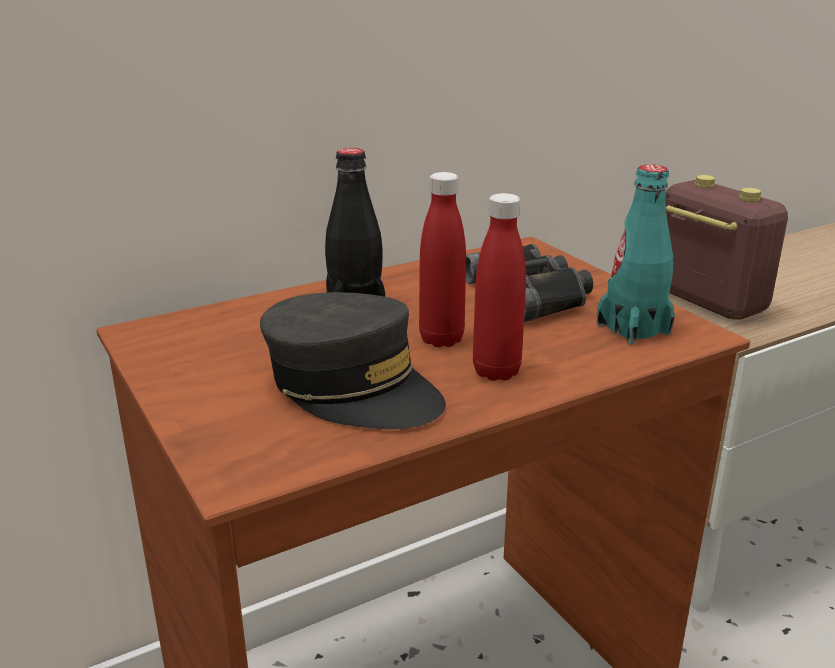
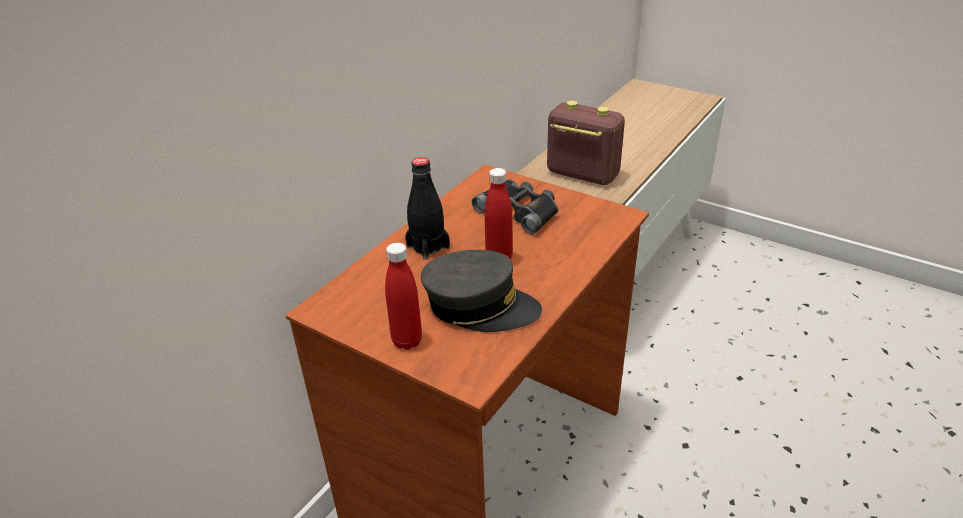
camera: 25 degrees left, 10 degrees up
red bottle [473,193,526,381] -> red bottle moved to [385,243,422,350]
turquoise bottle [597,164,675,345] -> none

